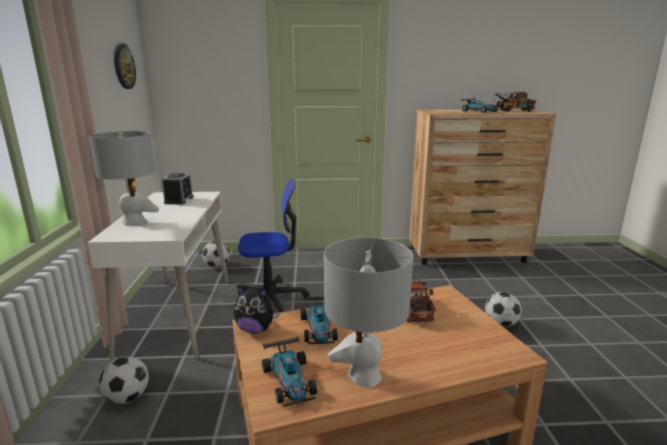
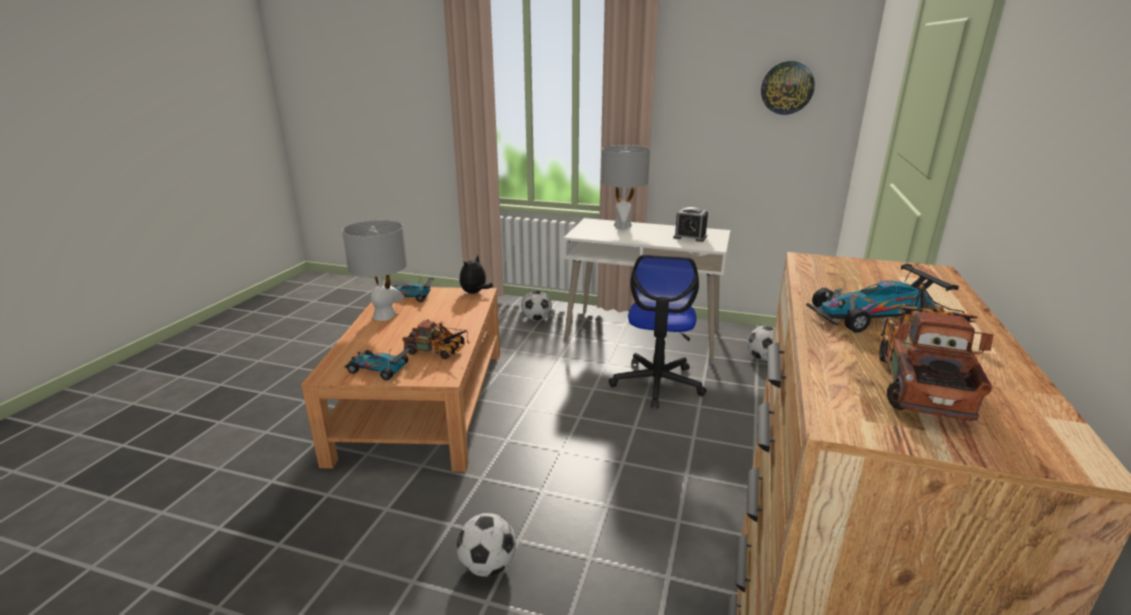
camera: 110 degrees right, 5 degrees up
toy car [301,296,338,344] -> toy car moved to [345,347,411,380]

